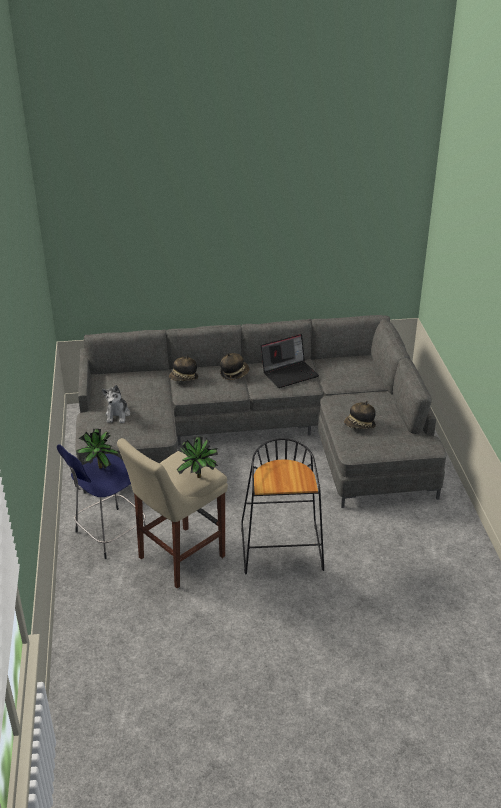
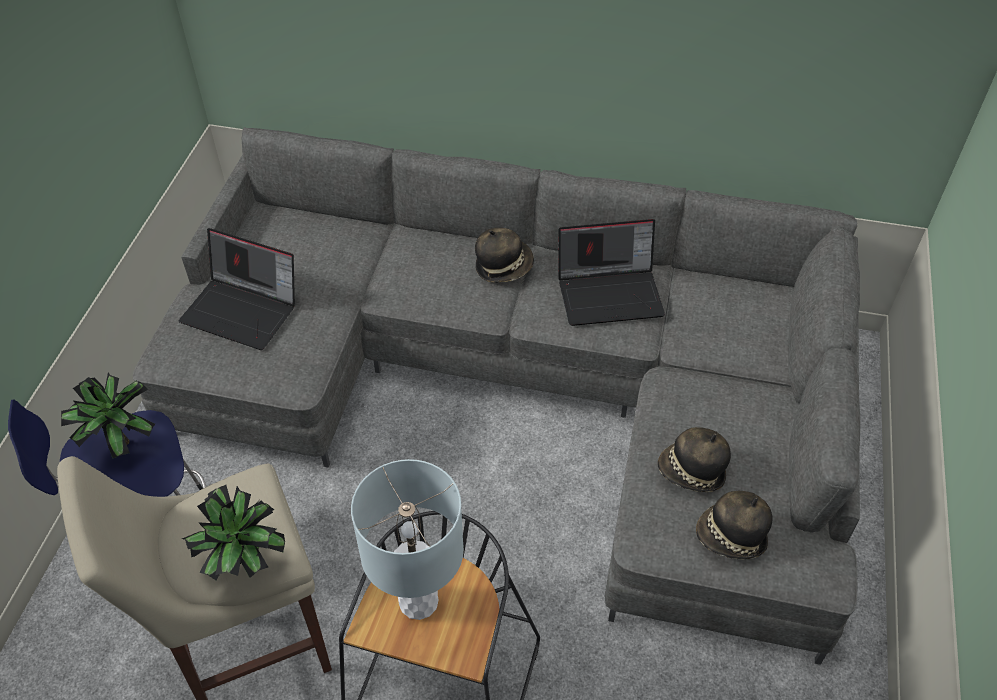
camera: 20 degrees right, 15 degrees up
plush toy [102,385,130,423] -> laptop [179,228,295,350]
hat [169,355,198,381] -> hat moved to [696,491,773,560]
none -> grey table lamp [351,459,464,620]

